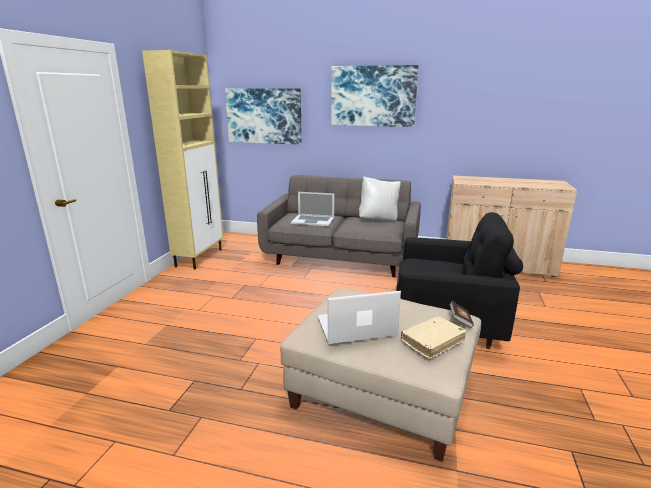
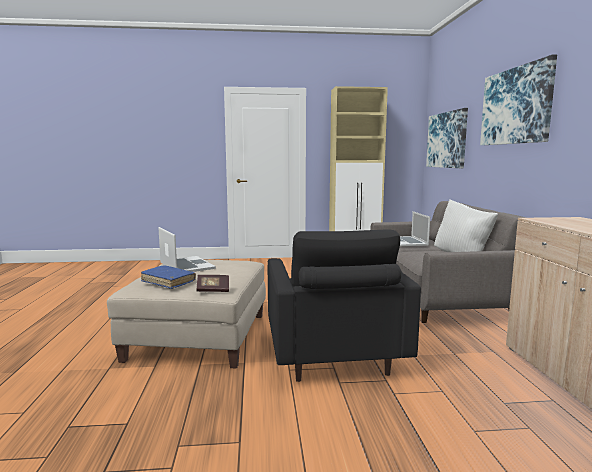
camera: 70 degrees right, 10 degrees down
beige book [401,317,466,359] -> blue book [141,265,196,289]

